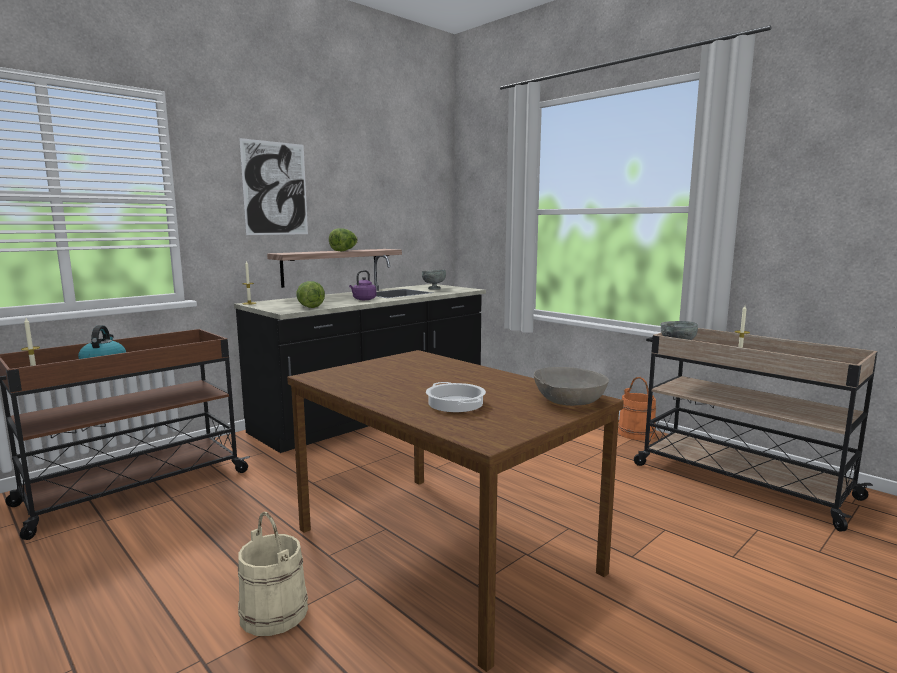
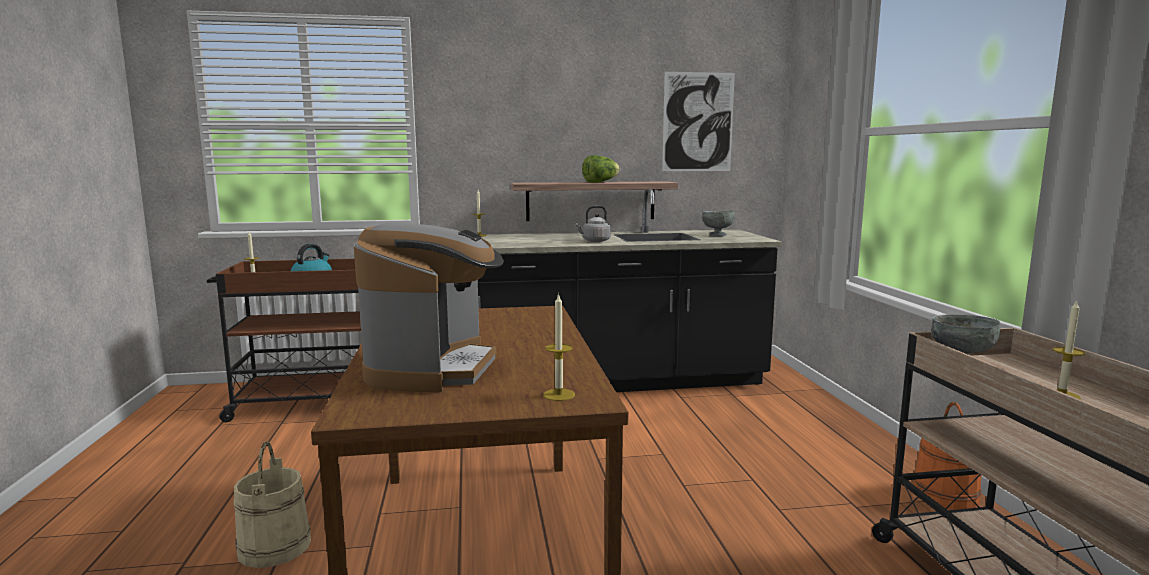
camera: 35 degrees right, 0 degrees up
picture [239,138,308,235] -> picture moved to [662,72,735,171]
lettuce [297,281,325,308] -> none
purple kettle [349,270,376,300] -> grey kettle [575,206,611,242]
cooking pot [426,382,486,412] -> coffee machine [354,223,504,392]
grey bowl [534,367,609,406] -> candle [543,293,575,401]

